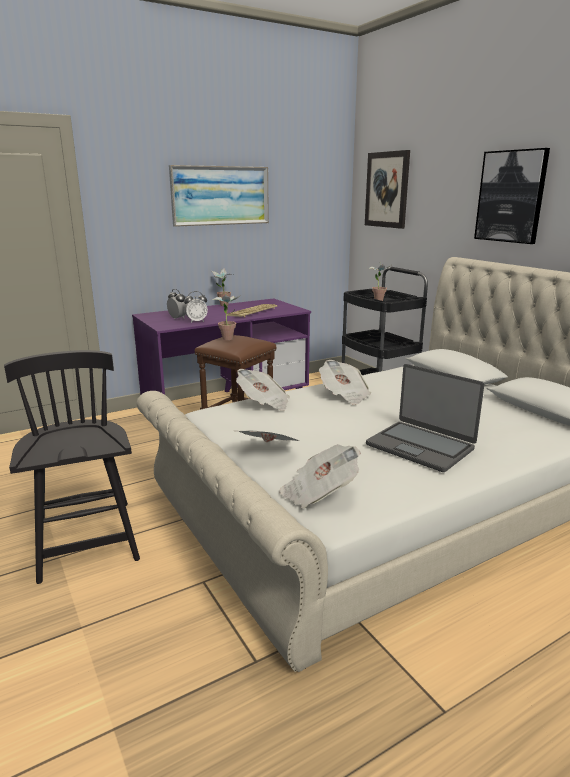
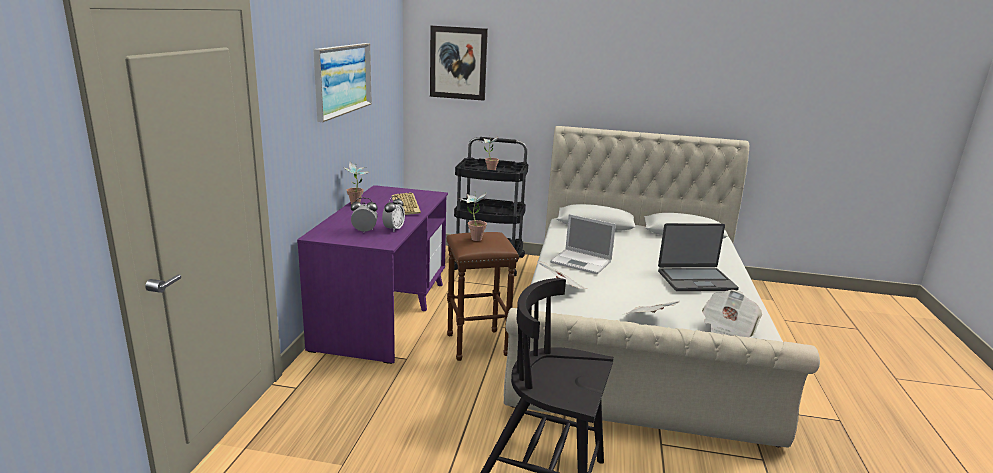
camera: 50 degrees left, 0 degrees up
newspaper [319,360,371,405] -> laptop [550,214,616,274]
picture [474,148,550,244] -> none

